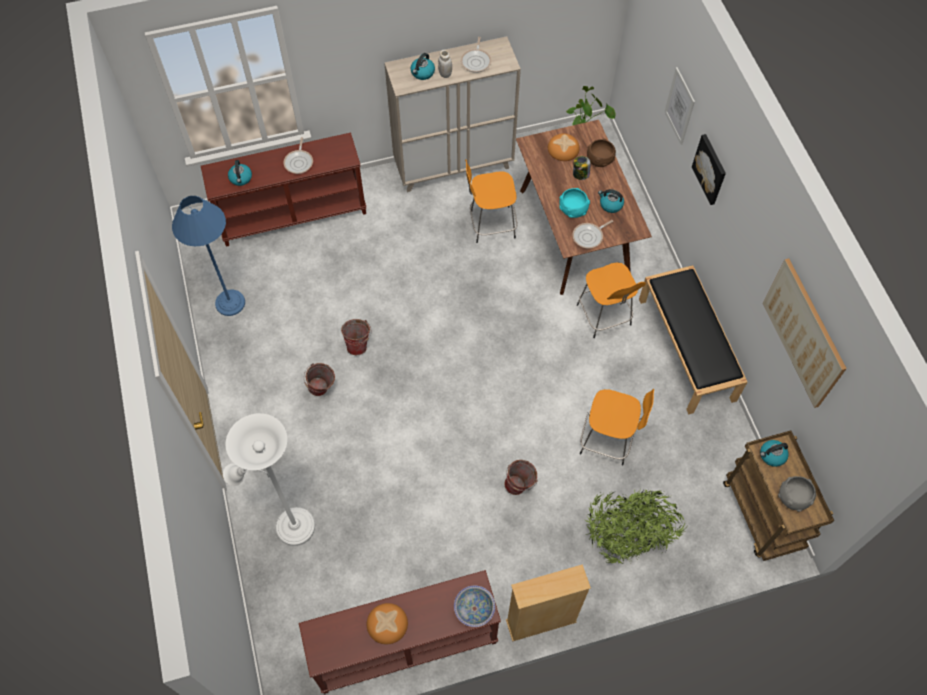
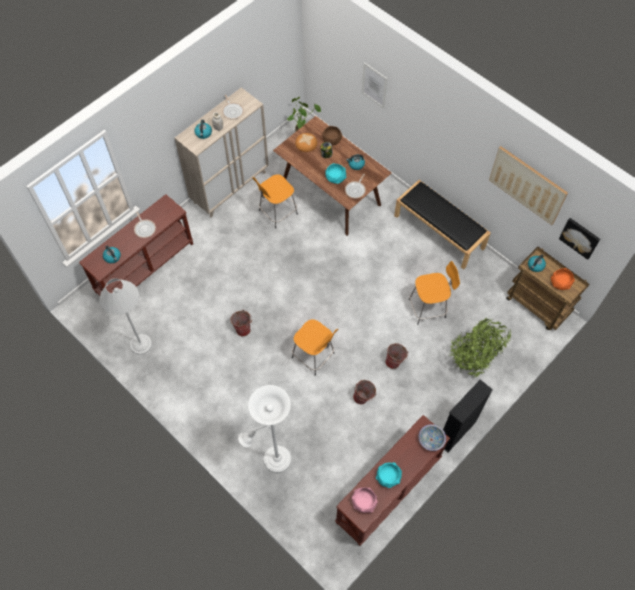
camera: 30 degrees left, 0 degrees up
blue floor lamp [172,196,245,316] -> white floor lamp [100,278,152,355]
bucket [304,363,335,396] -> bucket moved to [353,380,376,404]
bread [367,603,408,645] -> turquoise bowl [376,462,402,488]
beige bookcase [506,564,591,642] -> black bookcase [443,380,493,452]
orange stool [577,263,646,338] -> orange stool moved to [292,319,338,376]
picture [692,134,726,205] -> picture moved to [559,218,600,260]
grey bowl [778,476,816,512] -> orange bowl [551,268,575,290]
none -> pink bowl [352,487,378,513]

